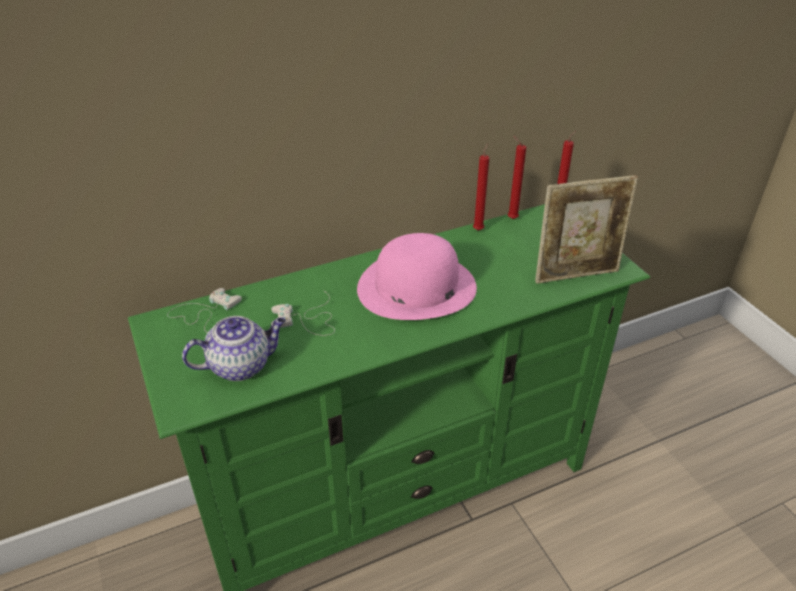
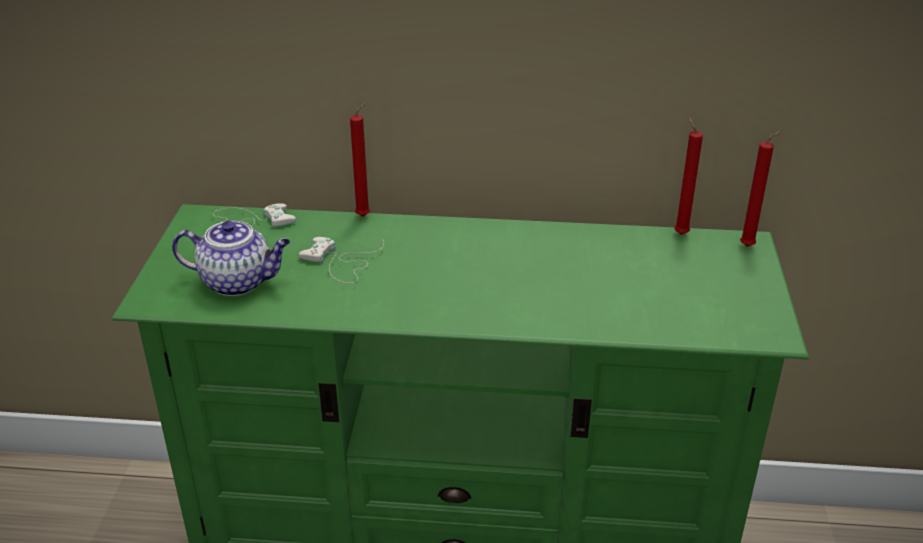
camera: 30 degrees right, 5 degrees down
pink hat [357,233,477,320] -> none
red candle [473,144,489,231] -> red candle moved to [350,102,370,216]
picture frame [535,175,638,284] -> none

